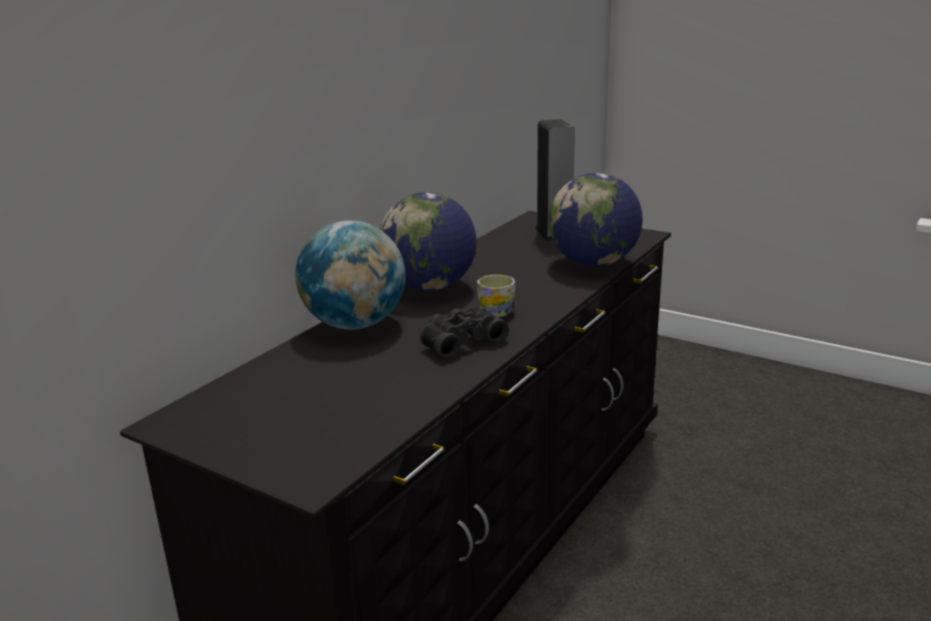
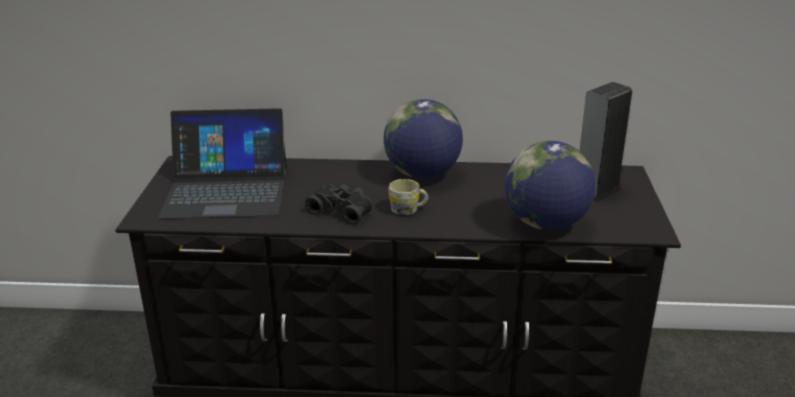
camera: 60 degrees right, 5 degrees up
globe [295,220,405,330] -> none
none -> laptop [158,108,287,219]

